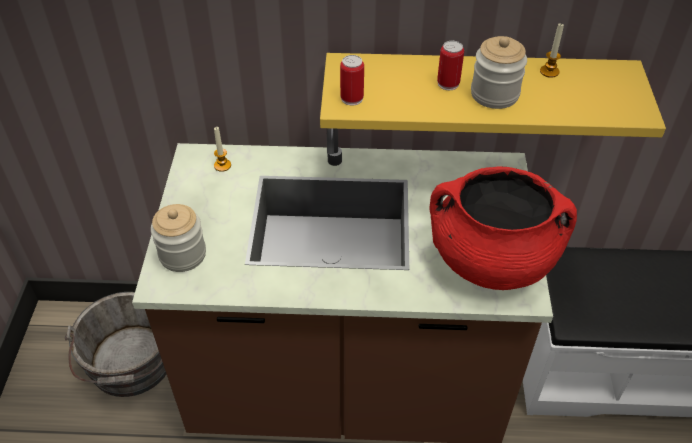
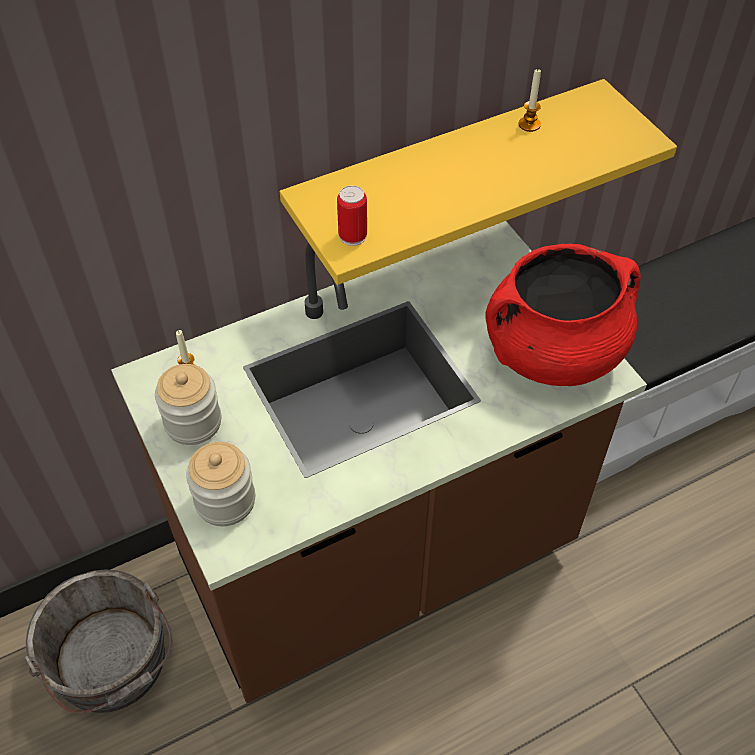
camera: 30 degrees left, 5 degrees up
can [437,41,464,90] -> none
jar [471,36,527,109] -> jar moved to [155,364,221,445]

